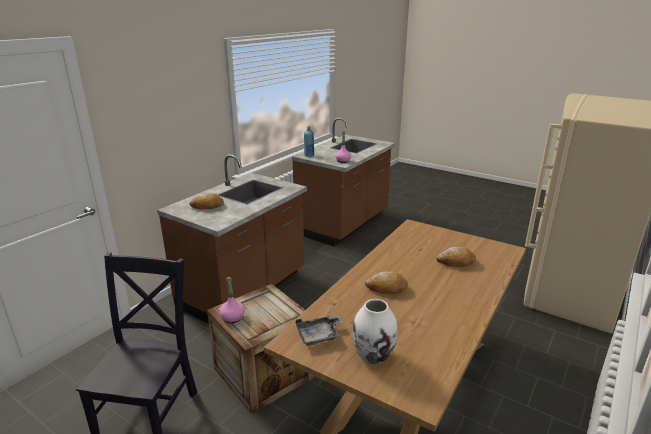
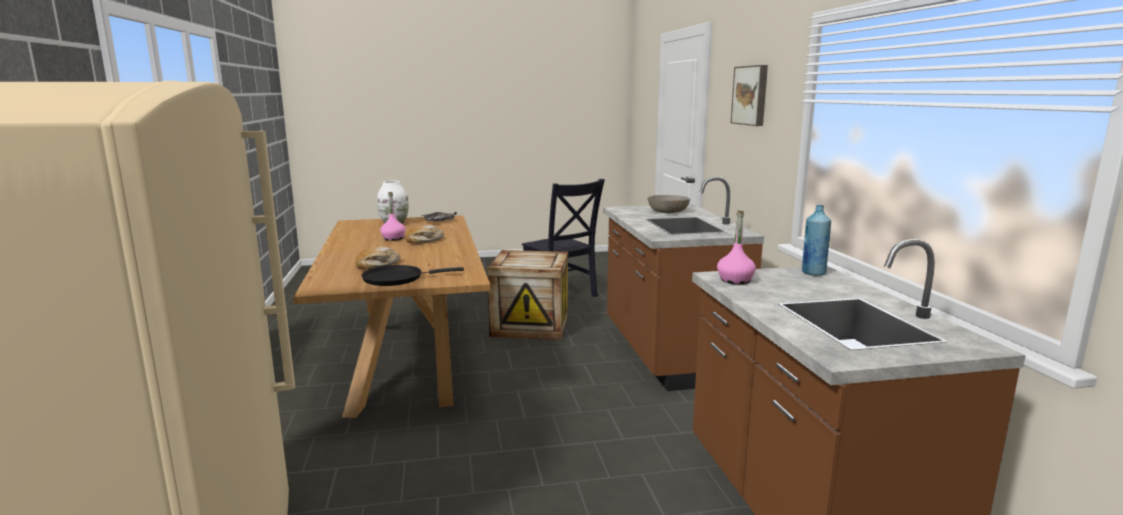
camera: 135 degrees right, 10 degrees down
bread [189,193,224,209] -> grey bowl [647,195,690,213]
pink bottle [220,277,245,323] -> pink bottle moved to [380,192,406,241]
none -> black frying pan [361,265,464,286]
none -> picture [731,65,768,126]

